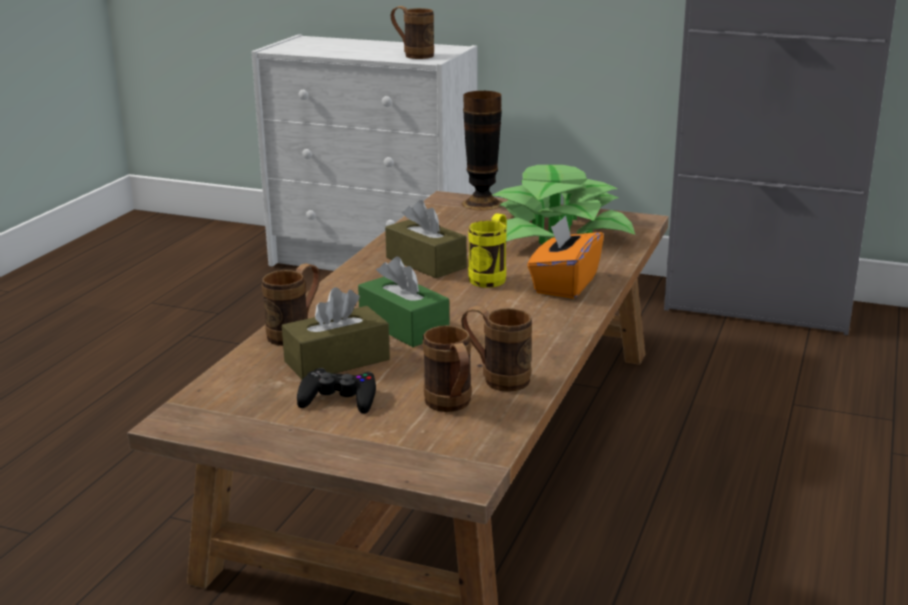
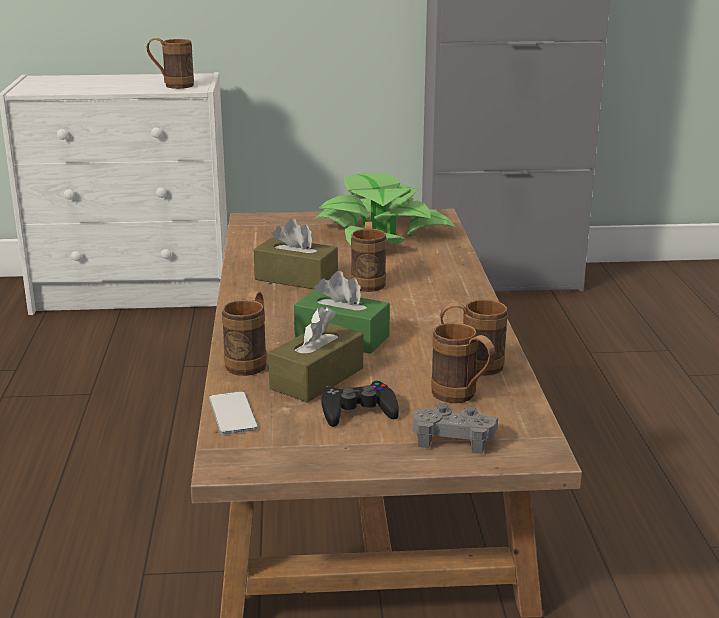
camera: 25 degrees left, 0 degrees up
vase [462,91,503,211] -> none
yellow mug [468,213,507,288] -> brown mug [351,222,386,292]
orange tissue box [527,215,604,299] -> none
none -> phone [209,391,258,434]
none -> grey game controller [413,403,498,454]

